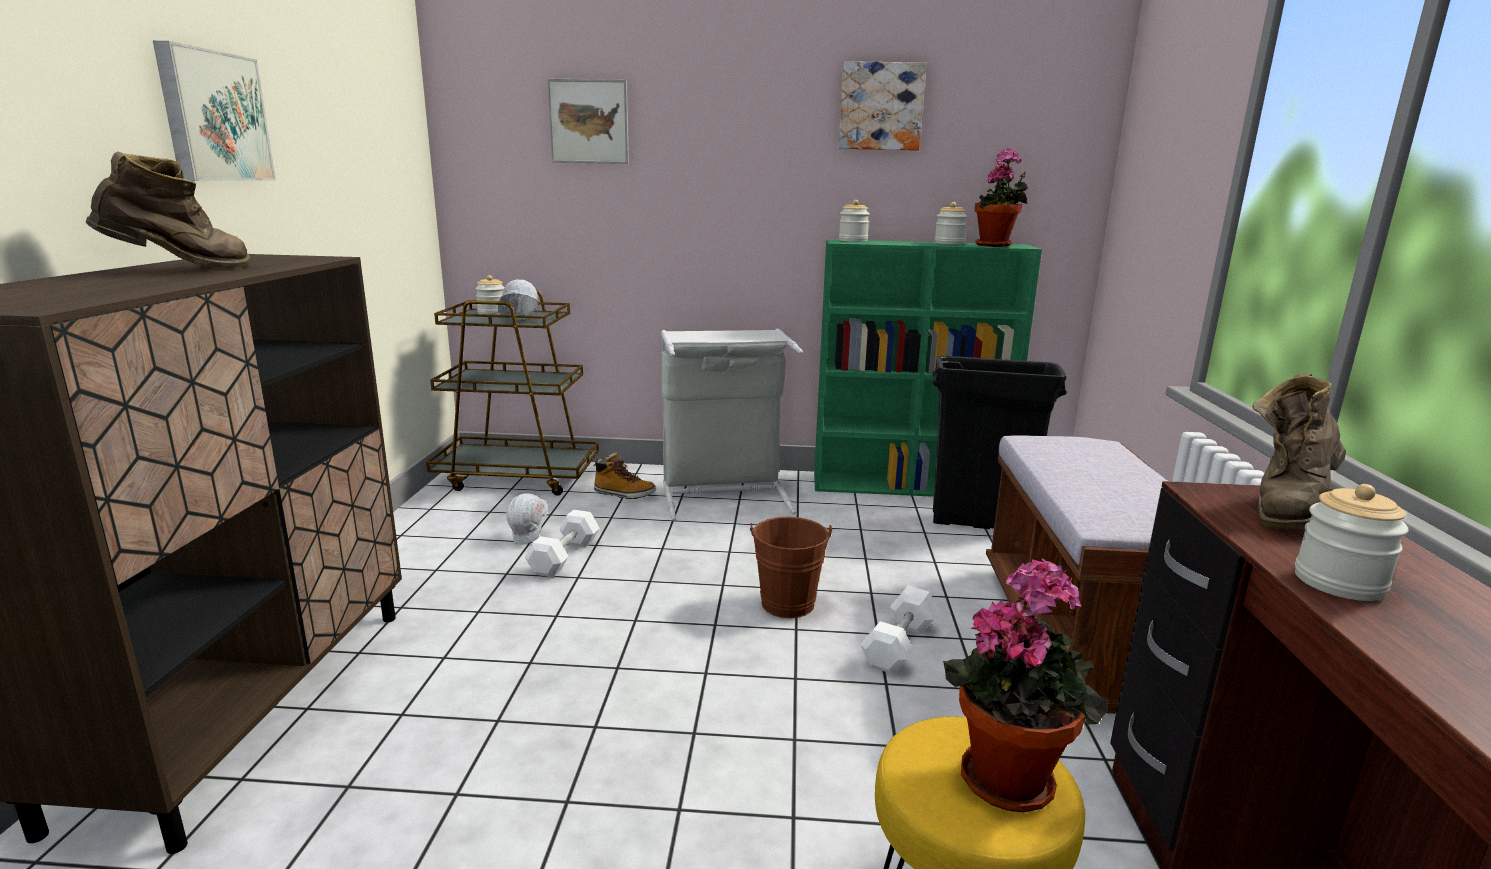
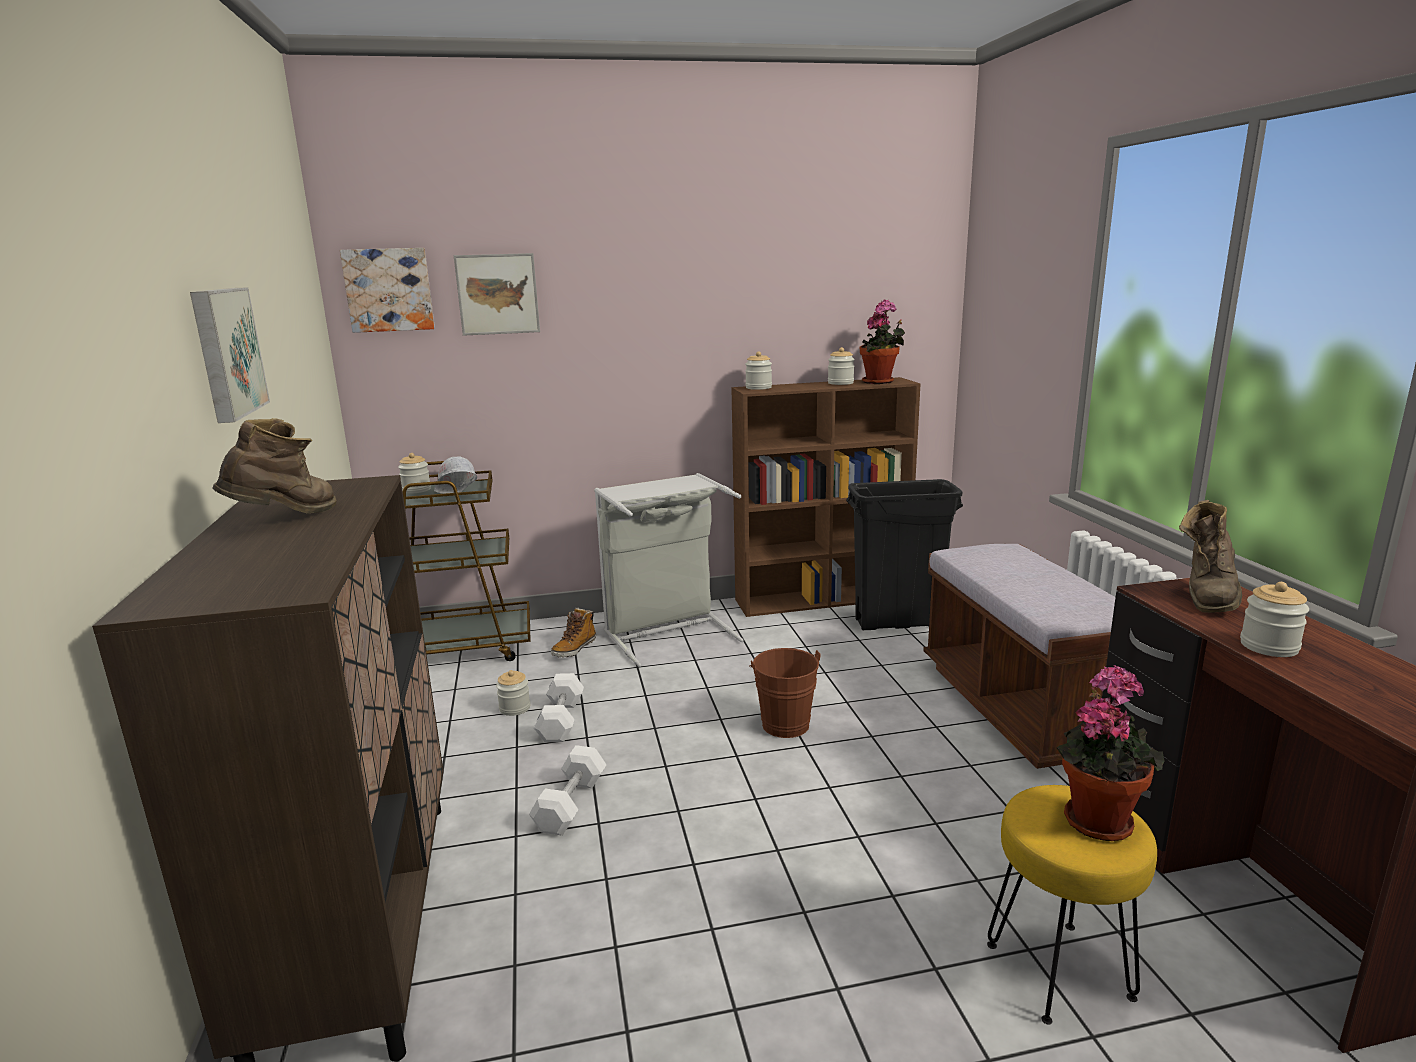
camera: 15 degrees left, 0 degrees up
white hard hat [506,493,548,544] -> jar [496,670,530,716]
boot [593,452,656,499] -> boot turned 120 degrees clockwise [551,608,596,657]
green bookcase [814,239,1042,497] -> brown bookcase [731,377,921,617]
picture [839,61,926,151] -> picture moved to [340,248,435,333]
white dumbbell [860,586,939,674] -> white dumbbell moved to [529,745,606,836]

